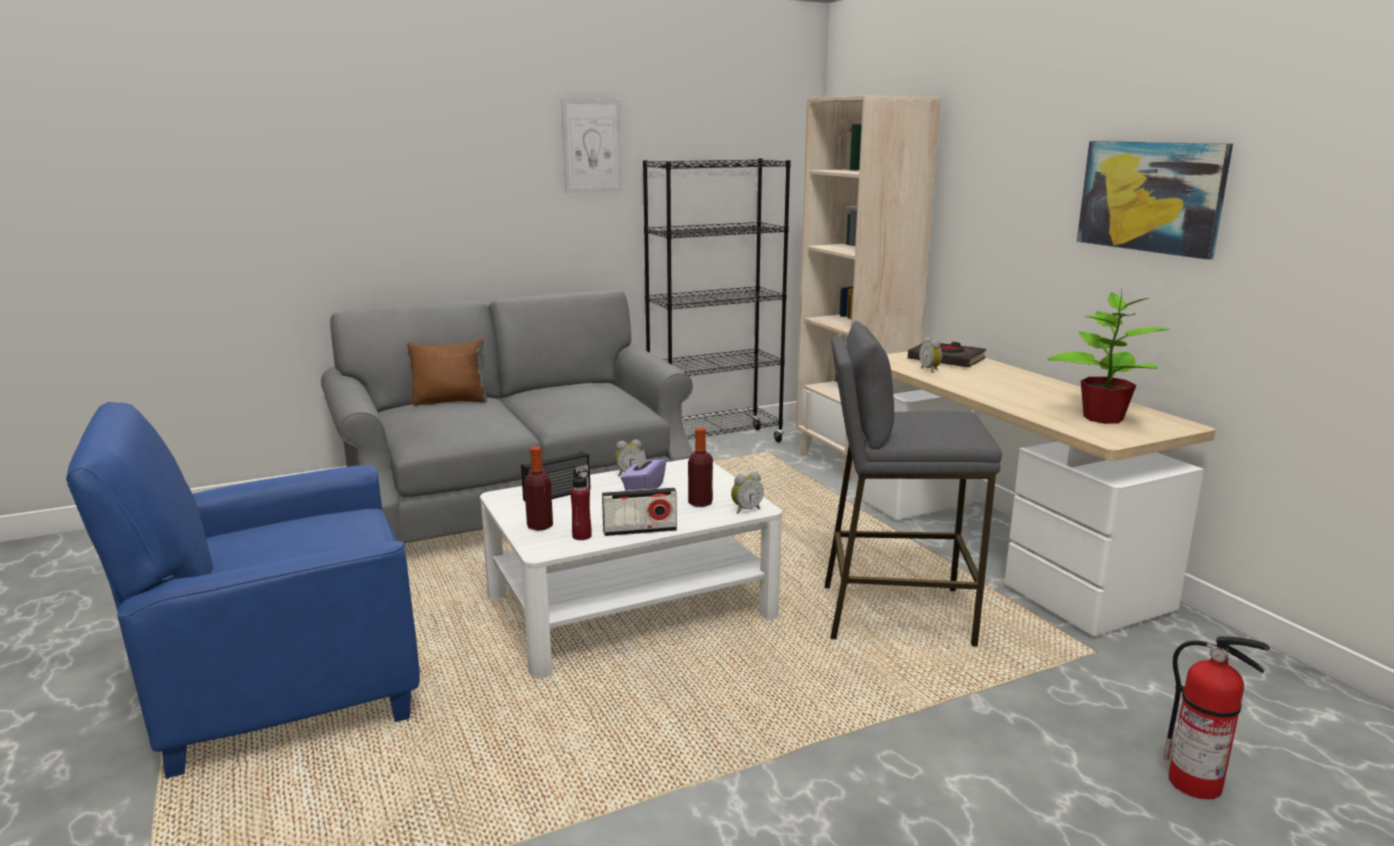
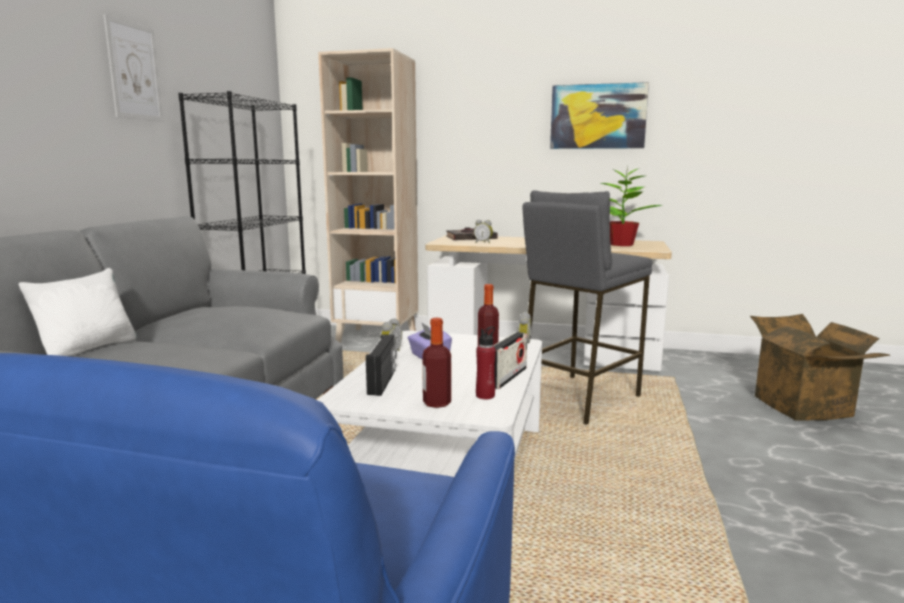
camera: 50 degrees left, 5 degrees down
brown pillow [407,338,487,406] -> white pillow [18,268,137,356]
fire extinguisher [1163,636,1270,799] -> cardboard box [750,314,890,421]

